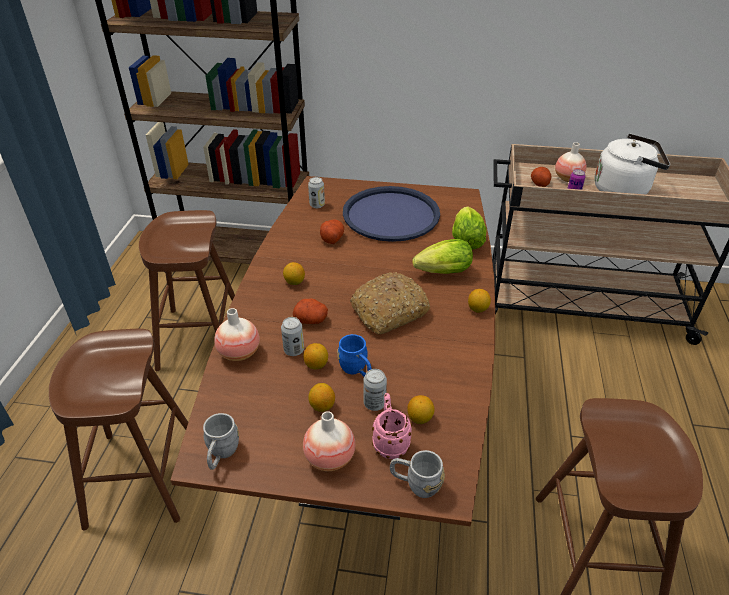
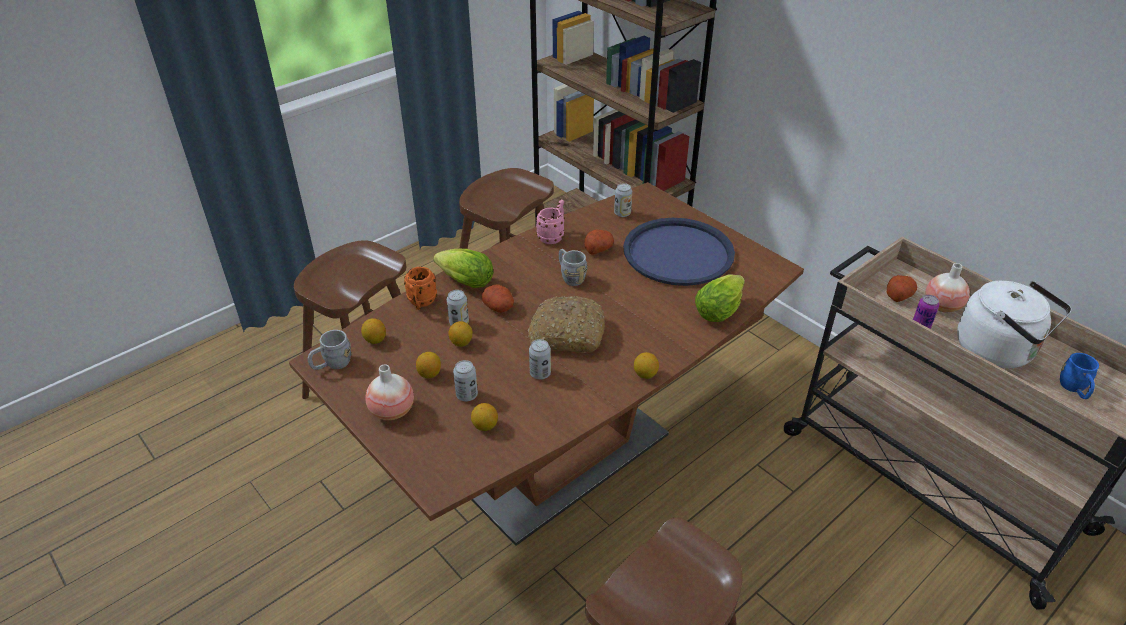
camera: 40 degrees right, 0 degrees up
vase [214,308,260,361] -> orange mug [404,267,437,310]
lemon [283,262,305,285] -> lemon moved to [361,318,386,344]
blue mug [337,334,372,377] -> blue mug moved to [1060,353,1099,399]
pink mug [372,393,412,459] -> pink mug moved to [536,199,565,244]
grey mug [390,450,445,498] -> grey mug moved to [559,249,587,286]
lettuce [412,239,473,274] -> lettuce moved to [433,249,494,288]
none -> can [529,339,551,379]

